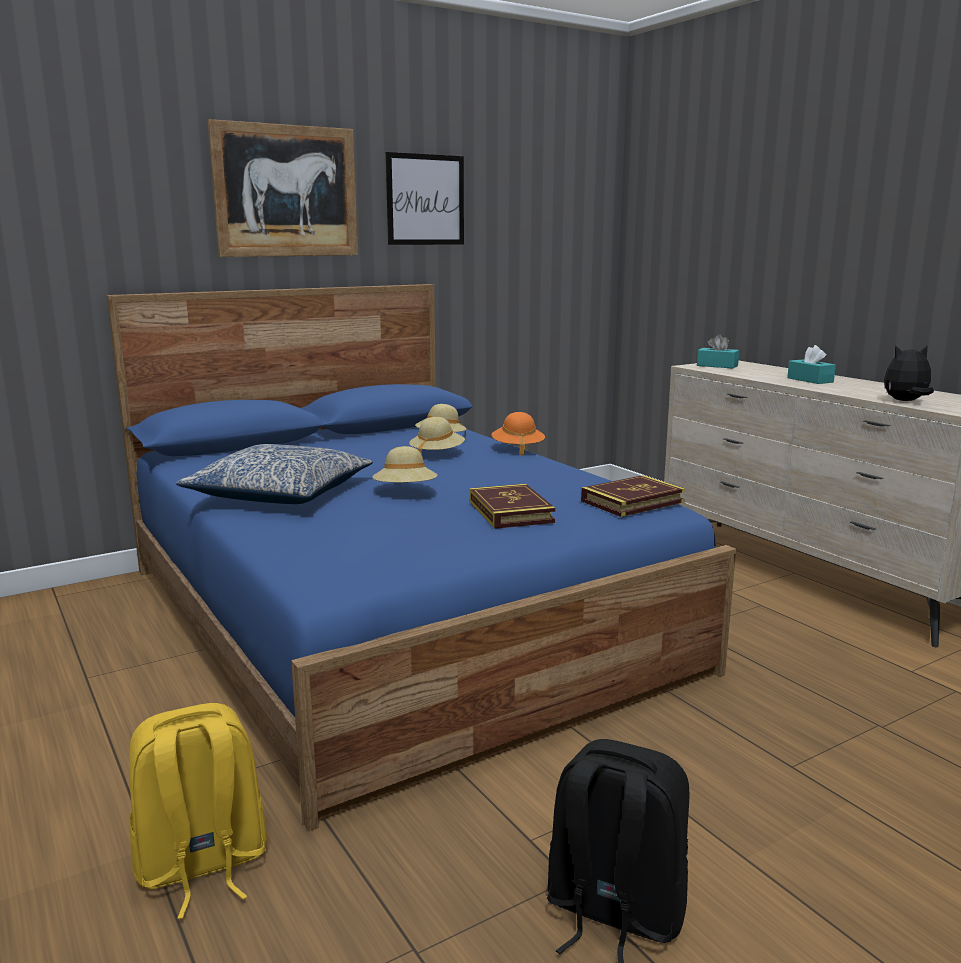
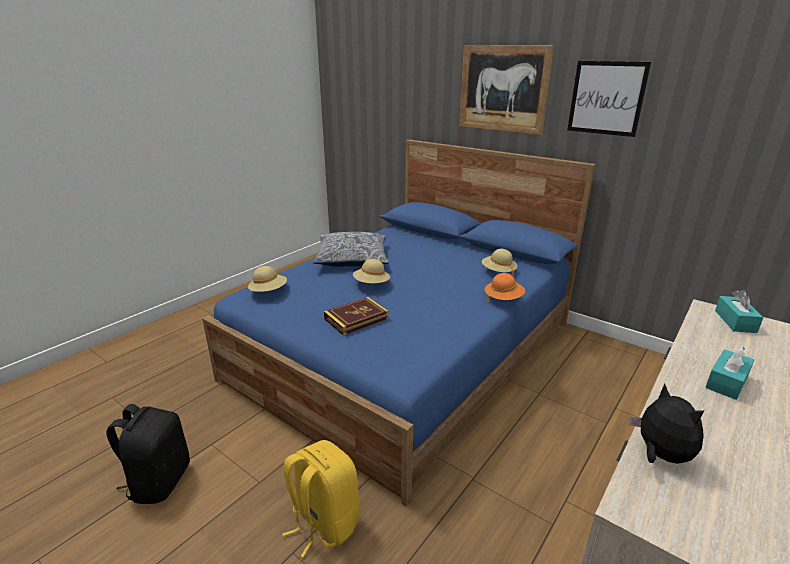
camera: 70 degrees right, 10 degrees up
yellow backpack [129,703,267,919] -> yellow backpack moved to [282,440,360,557]
beige hat [409,417,465,455] -> beige hat moved to [248,266,287,292]
book [581,475,685,517] -> none

